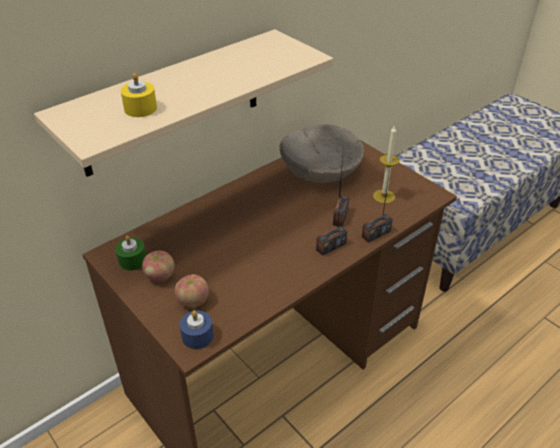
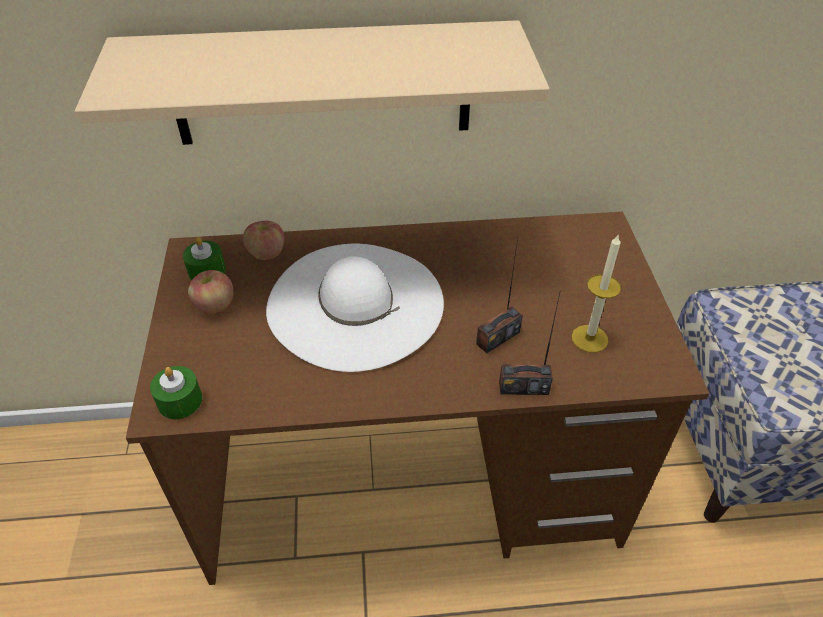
camera: 35 degrees right, 5 degrees up
yellow candle [121,73,157,117] -> none
apple [175,274,209,308] -> apple moved to [243,221,284,260]
blue candle [180,310,213,349] -> green candle [150,366,202,419]
beige bowl [280,124,364,183] -> none
radio [316,181,347,256] -> none
none -> white hat [266,244,444,372]

